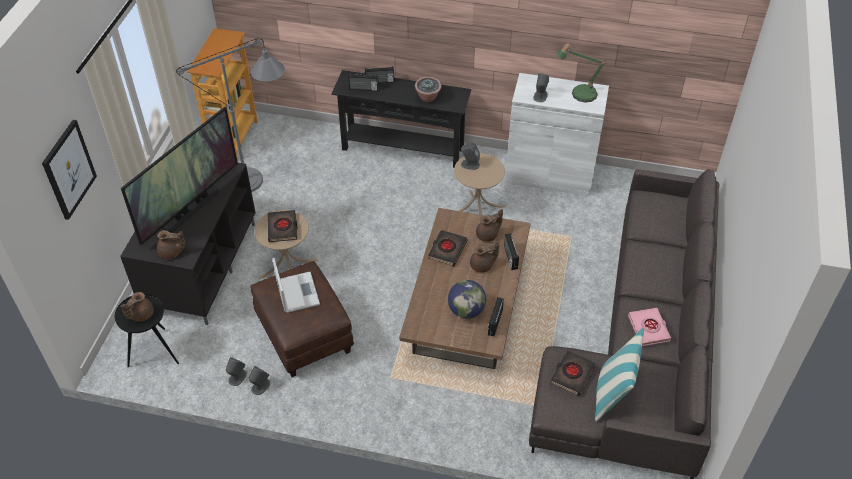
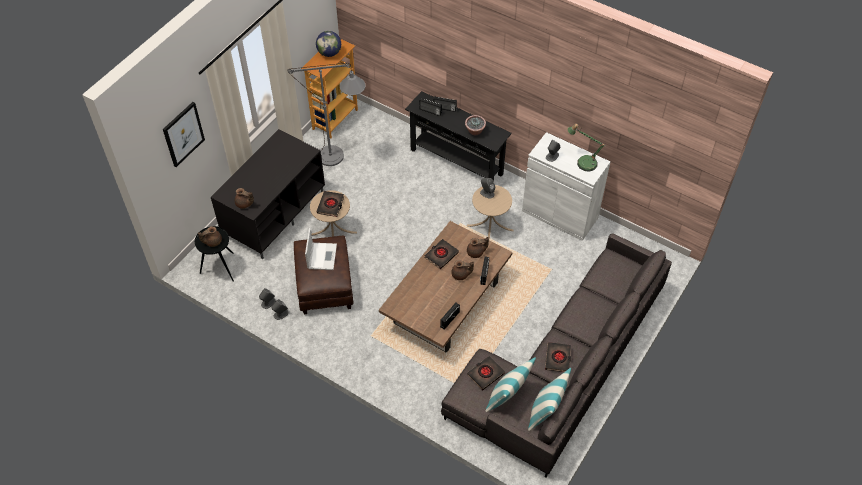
camera: 20 degrees right, 5 degrees up
television [121,107,238,245] -> none
globe [448,280,486,319] -> globe moved to [316,31,341,57]
pink book [628,308,671,346] -> black book [545,342,571,372]
none -> pillow [528,368,571,431]

